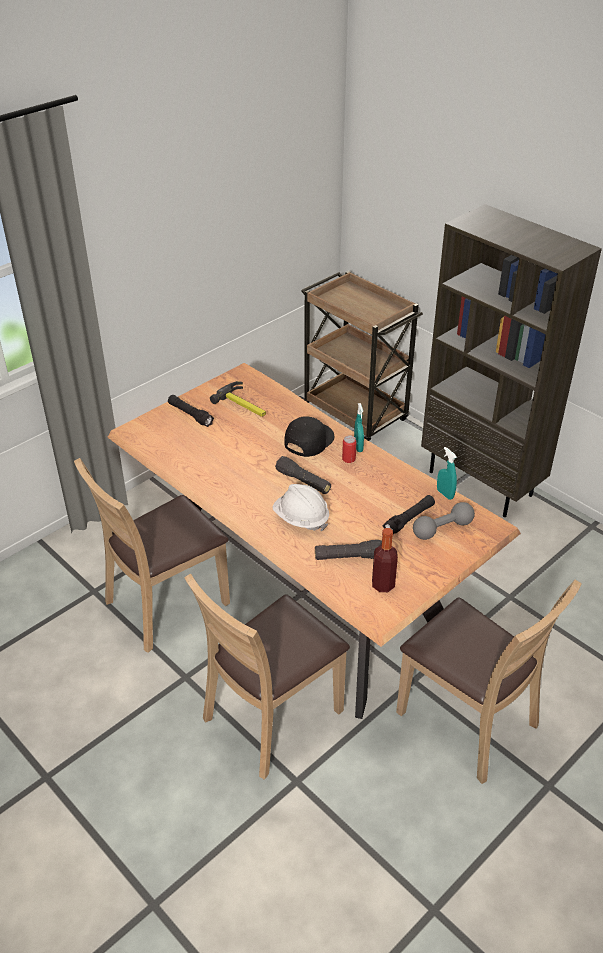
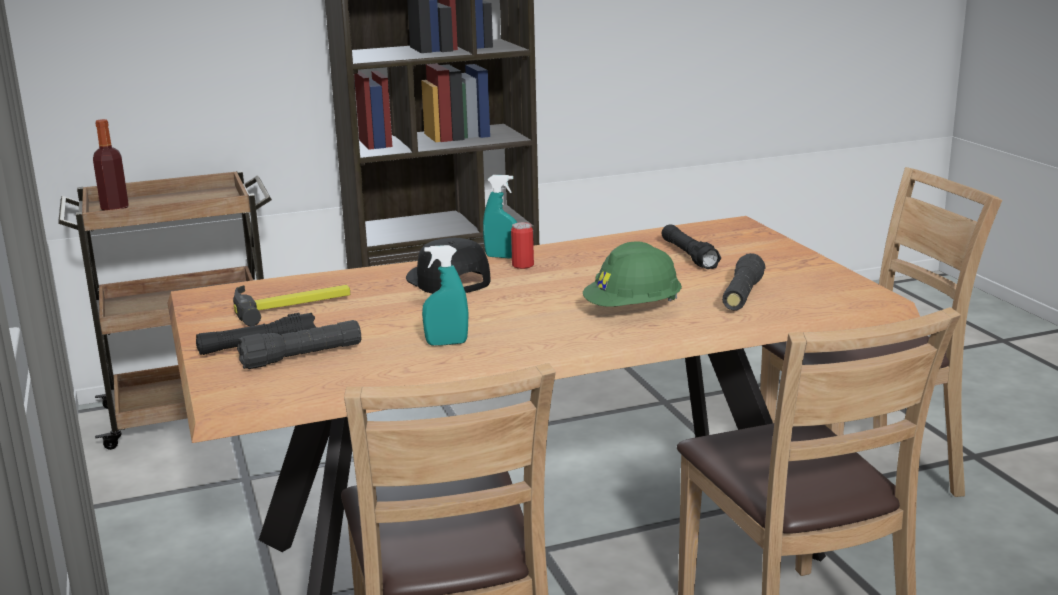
camera: 65 degrees left, 20 degrees down
white hard hat [272,484,329,531] -> green hard hat [583,241,682,307]
black flashlight [275,456,331,494] -> black flashlight moved to [237,320,361,369]
bottle [372,528,398,592] -> bottle moved to [93,119,129,211]
grey dumbbell [413,502,475,540] -> none
turquoise spray bottle [437,447,457,500] -> turquoise spray bottle moved to [422,245,468,346]

